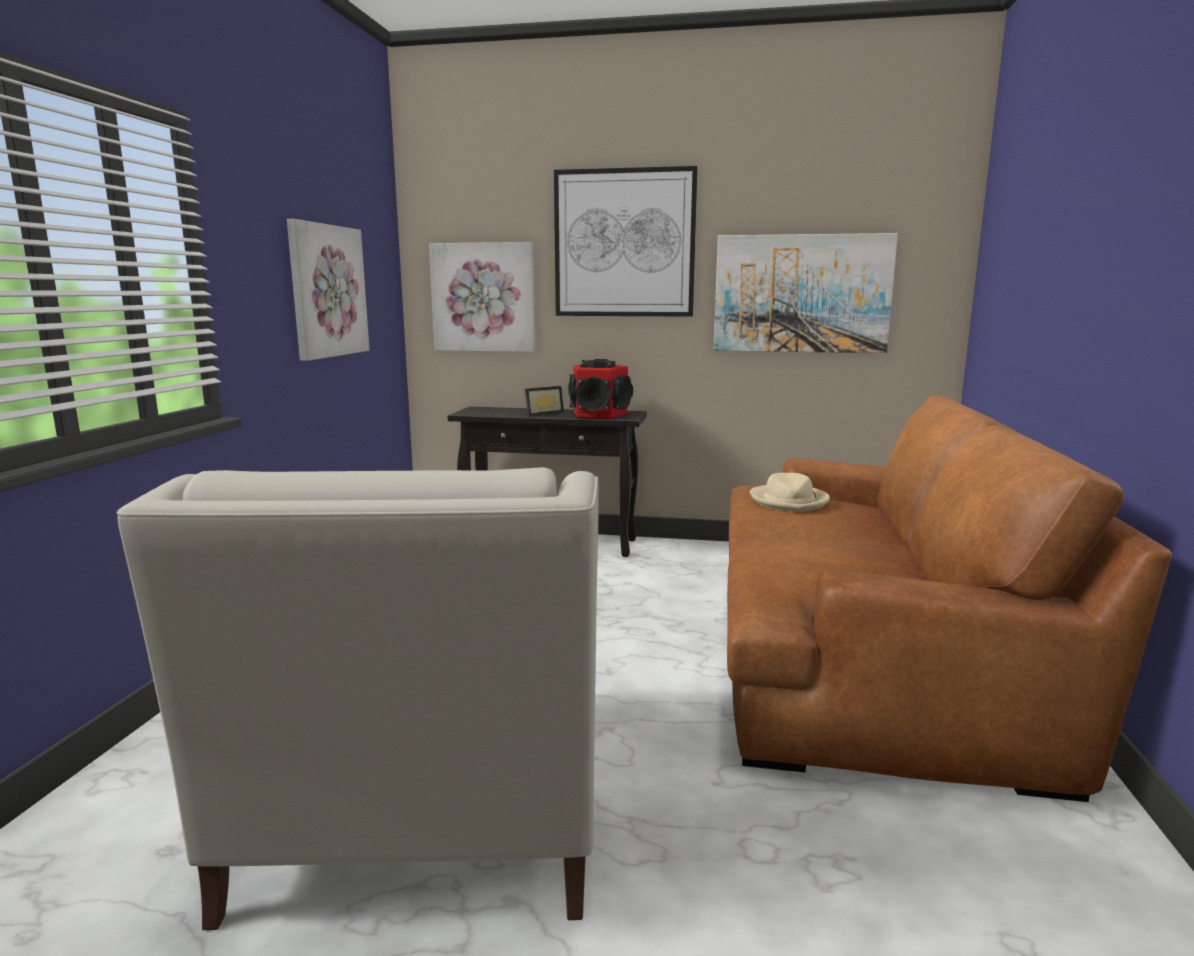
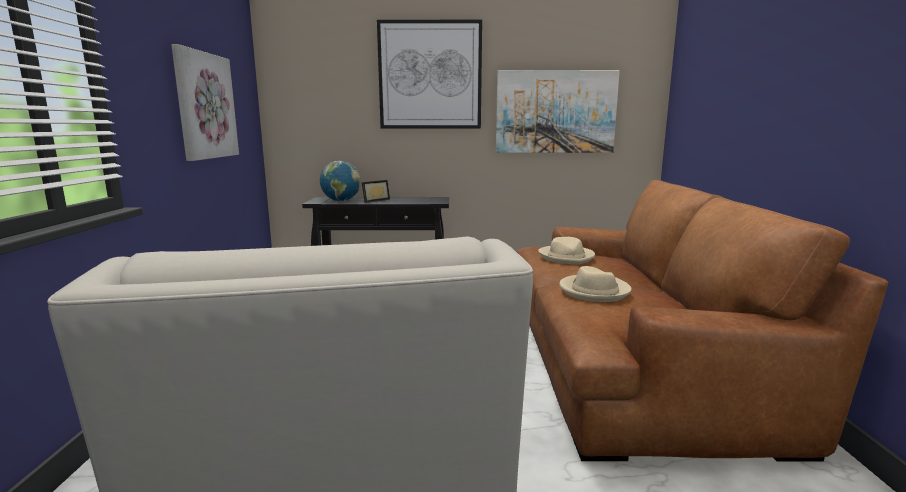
camera: 10 degrees left, 0 degrees up
picture [429,242,535,352] -> none
speaker [568,359,633,419] -> none
none -> globe [320,161,361,201]
none -> beige hat [559,266,631,302]

